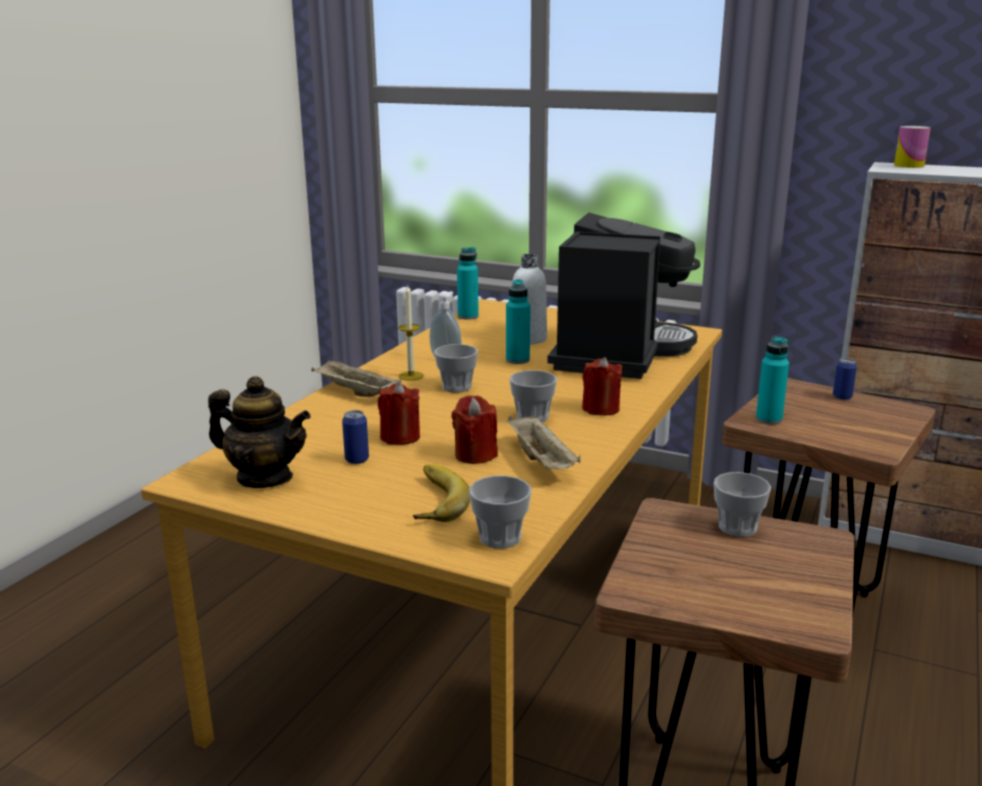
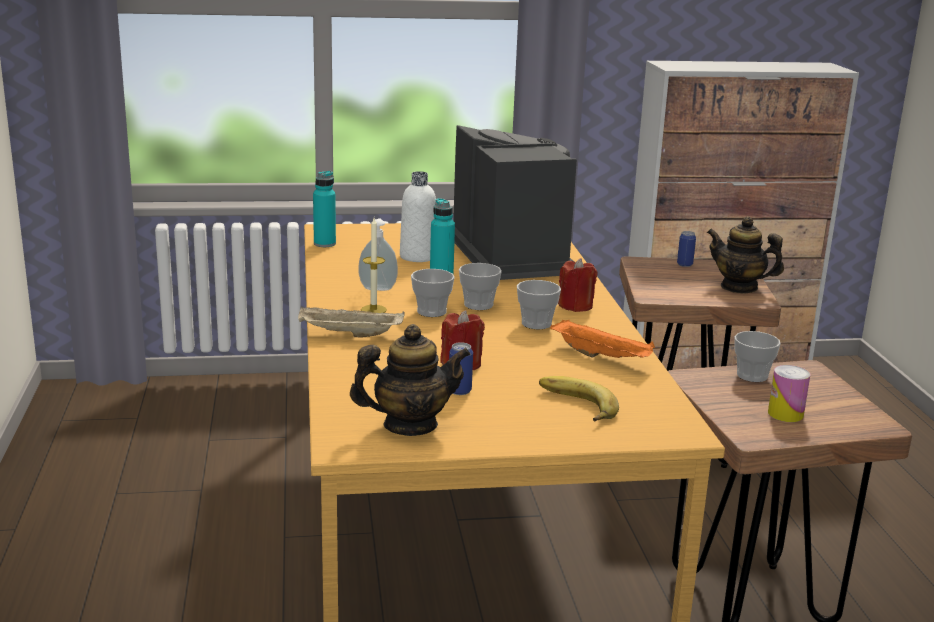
camera: 35 degrees left, 0 degrees up
red candle [452,395,498,464] -> none
cup [469,476,531,549] -> cup moved to [459,263,502,310]
beige tray [508,415,581,469] -> orange tray [550,319,655,358]
turquoise bottle [756,336,789,424] -> none
can [894,126,931,168] -> can moved to [768,365,811,422]
none -> teapot [707,217,784,293]

